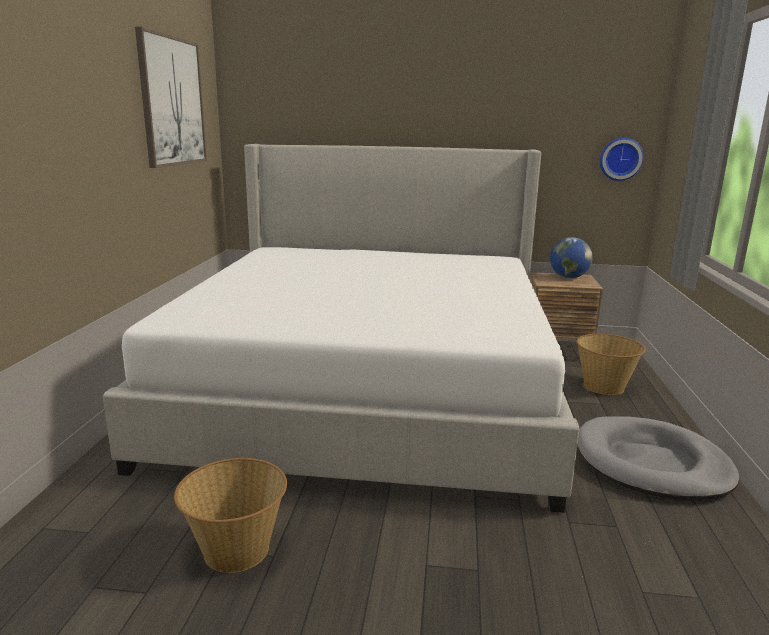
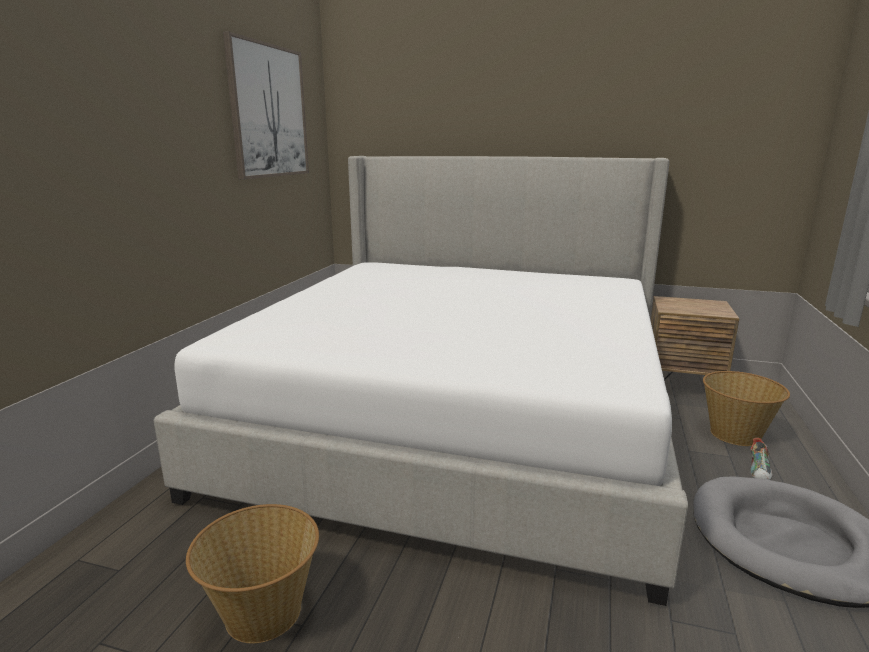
camera: 10 degrees right, 0 degrees up
globe [550,237,593,278] -> none
wall clock [600,138,643,181] -> none
none -> shoe [750,438,773,480]

